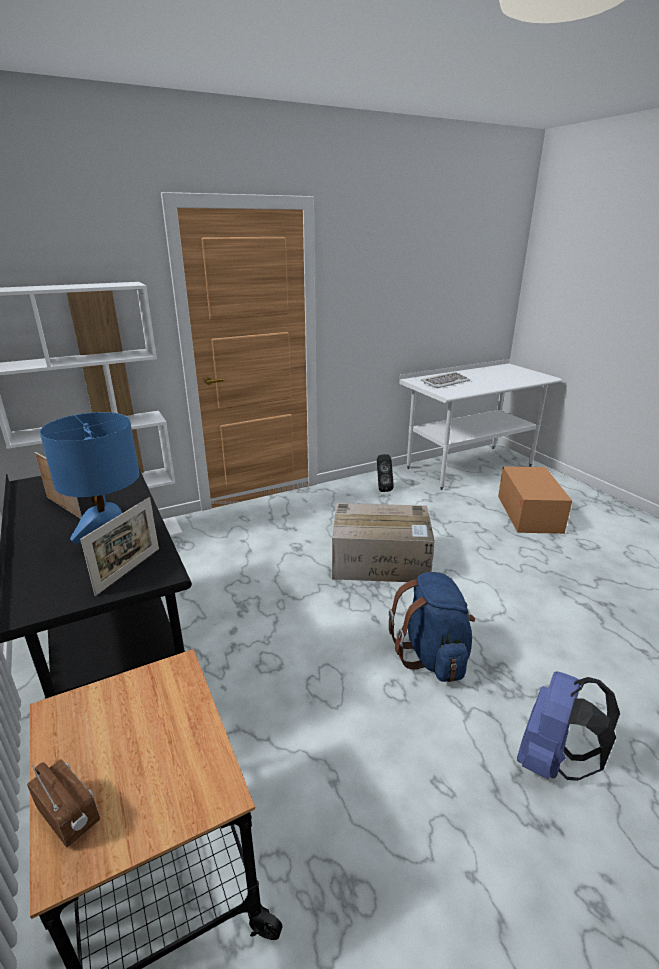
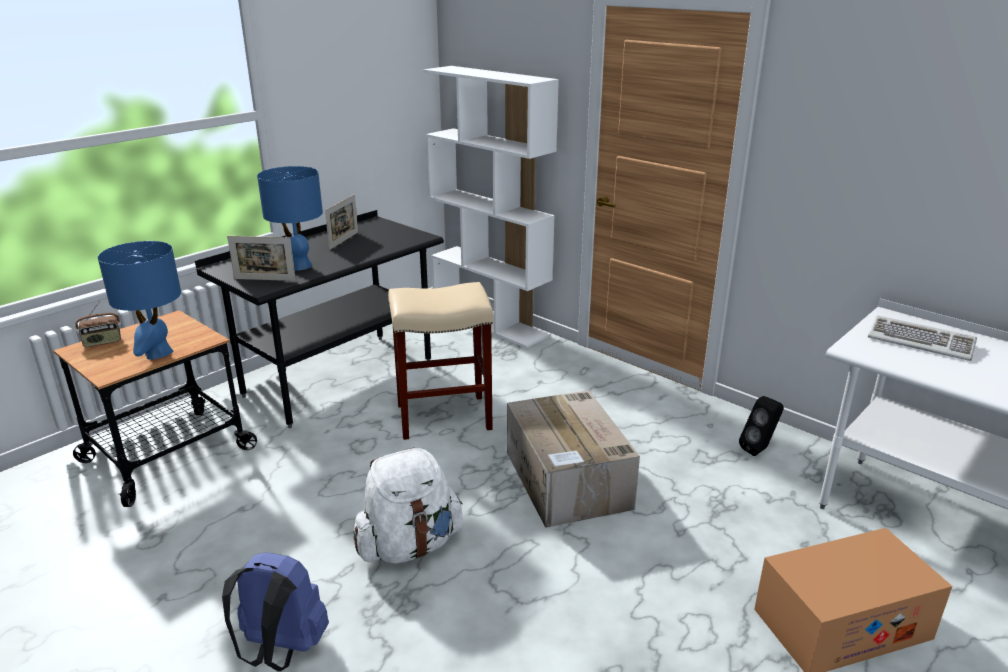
camera: 70 degrees right, 0 degrees up
radio [27,759,100,848] -> radio turned 45 degrees clockwise [75,301,122,347]
blue backpack [389,572,475,682] -> white backpack [353,448,463,564]
none -> blue table lamp [98,241,181,360]
none -> beige stool [388,282,494,440]

